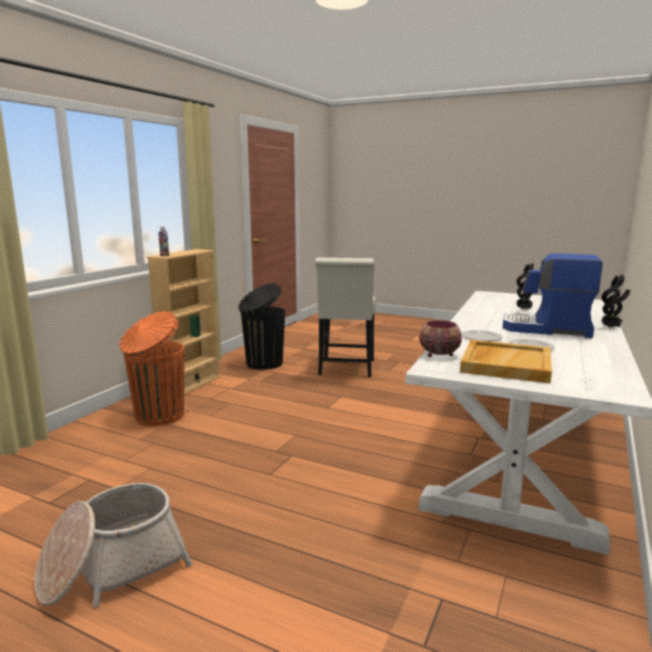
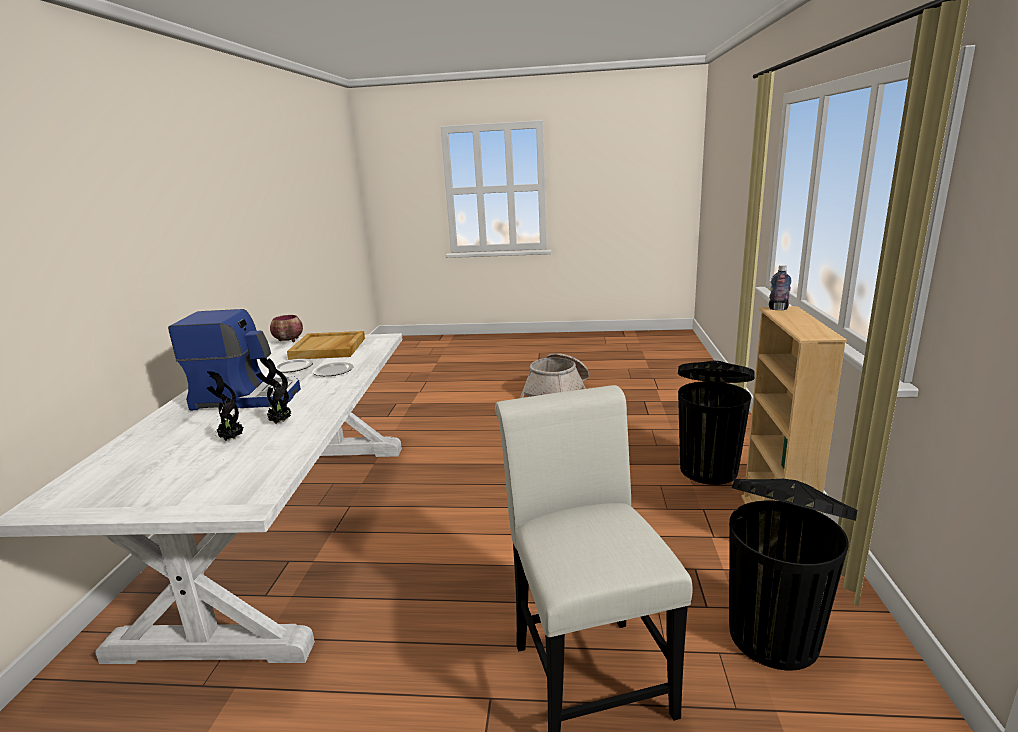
camera: 160 degrees right, 5 degrees up
orange trash can [119,311,184,426] -> black trash can [678,361,754,485]
bowl [419,320,462,357] -> bowl moved to [270,315,303,342]
potted plant [602,275,630,328] -> potted plant moved to [256,358,291,424]

